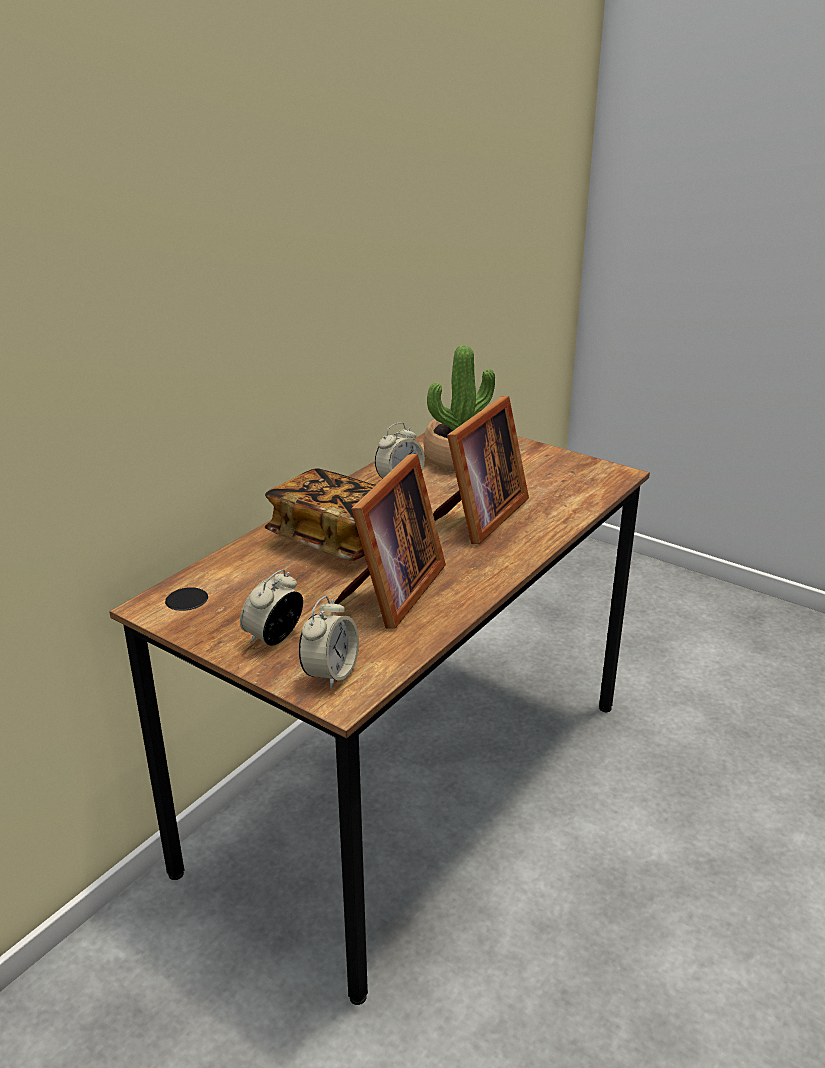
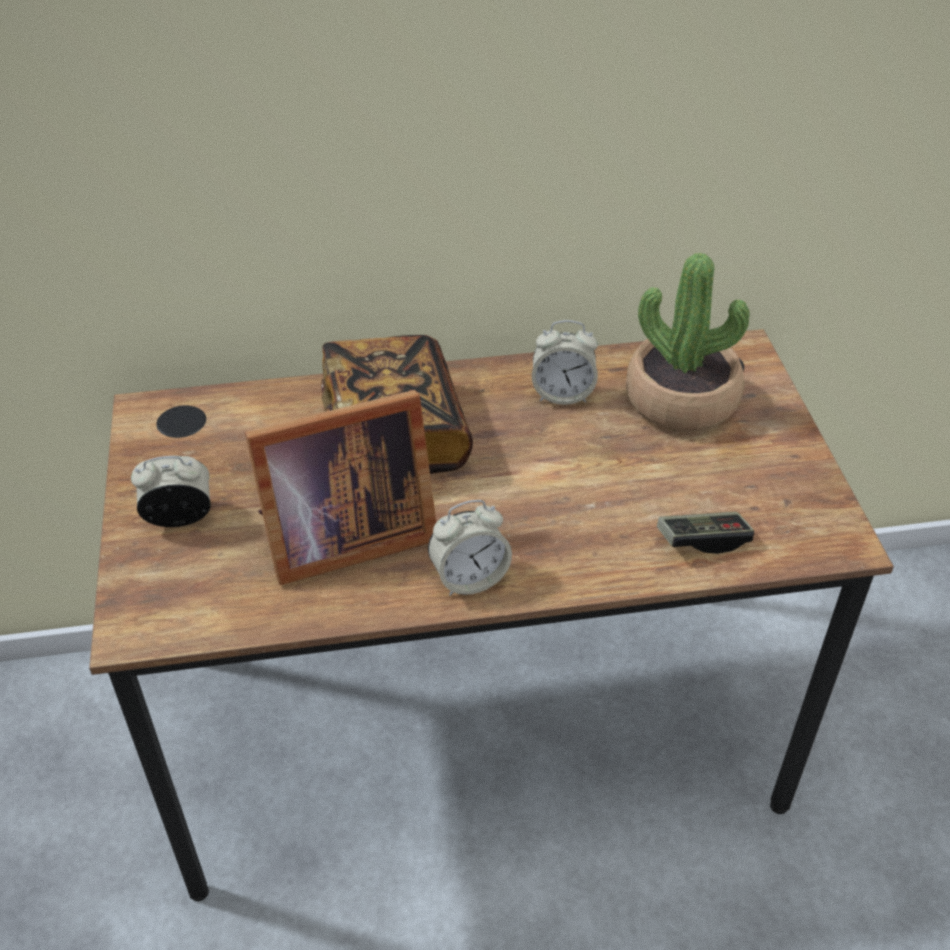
camera: 45 degrees right, 15 degrees up
alarm clock [299,596,359,689] -> alarm clock moved to [428,500,512,596]
picture frame [433,396,529,544] -> none
none -> game controller [657,512,754,554]

